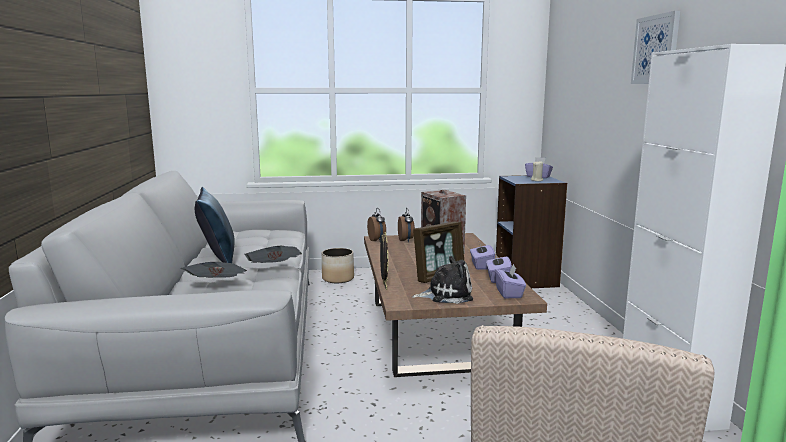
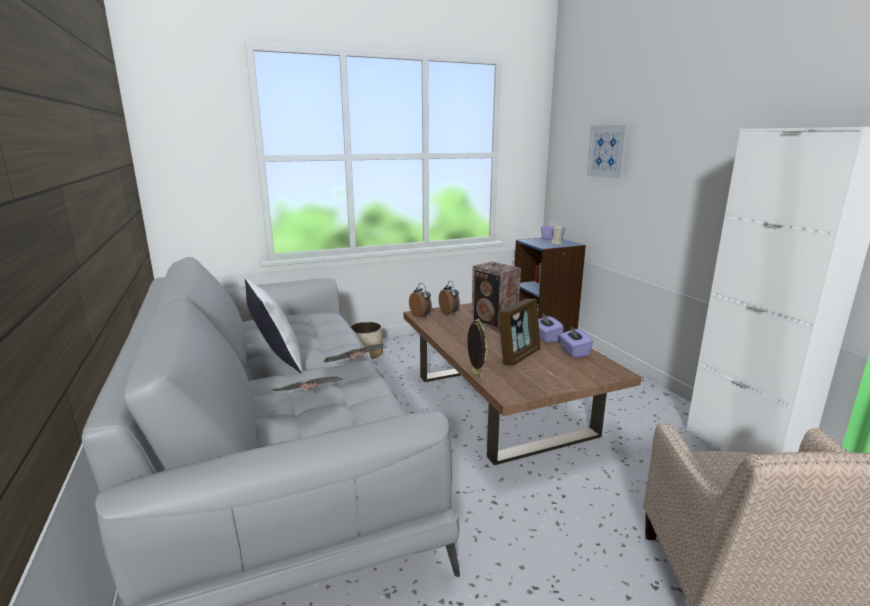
camera: 15 degrees left, 5 degrees up
blue pillow [195,187,234,263] -> white pillow [245,279,303,373]
plush toy [412,256,473,304] -> none
purple tissue box [495,265,526,298] -> none
picture [631,11,680,84] -> picture moved to [587,125,629,179]

